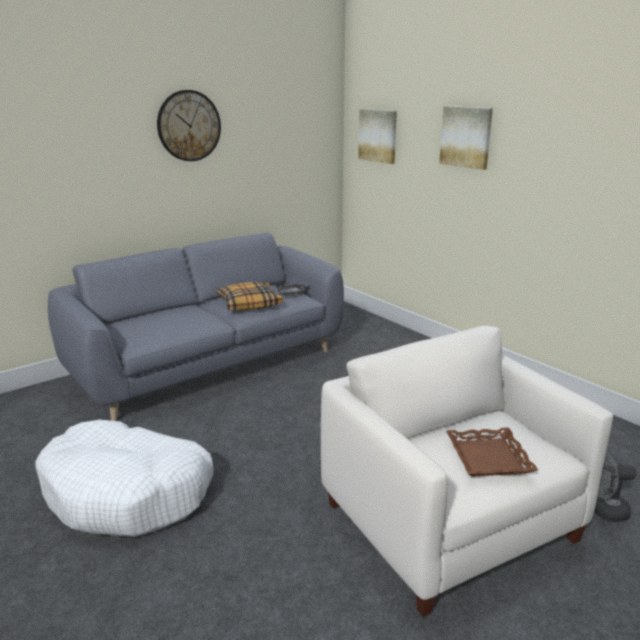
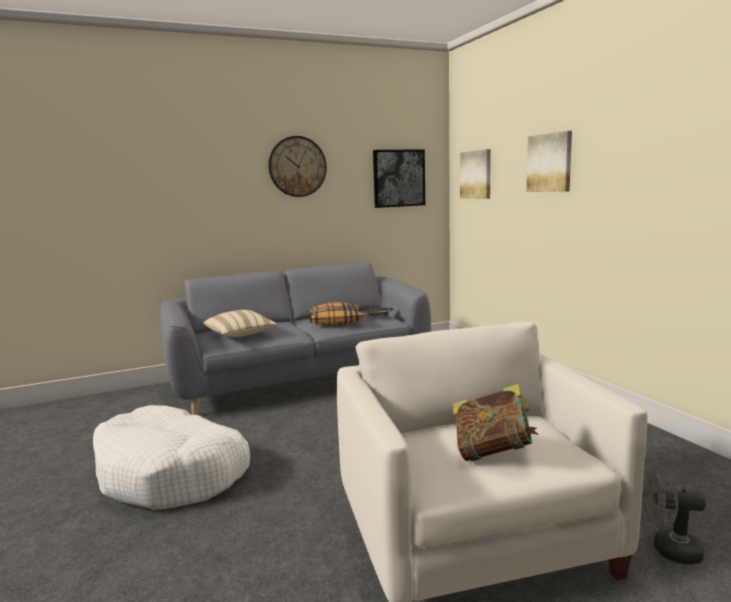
camera: 15 degrees right, 10 degrees down
brown tray [446,427,538,477] -> book [453,384,538,461]
none -> beige pillow [203,310,277,337]
none -> picture [373,149,425,208]

